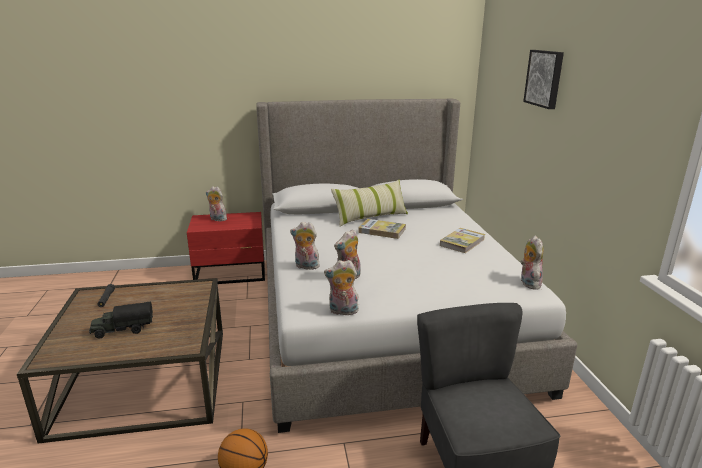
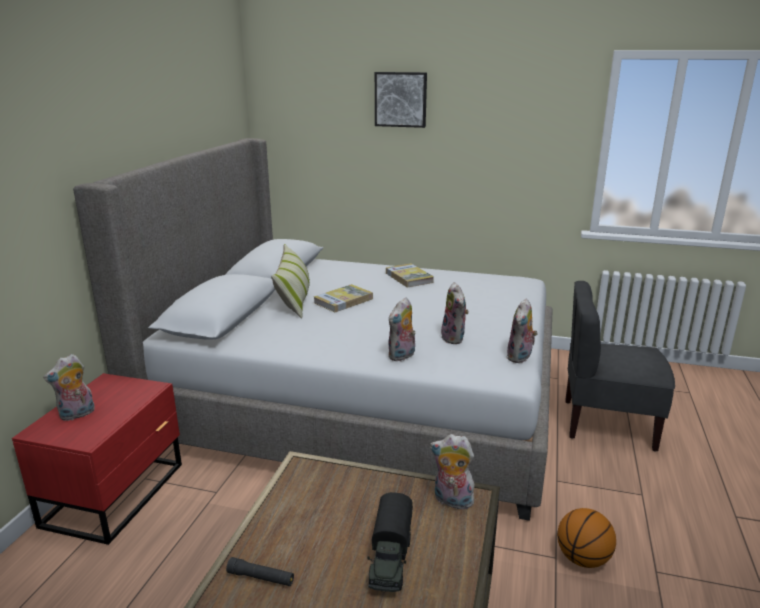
camera: 65 degrees left, 0 degrees up
plush toy [520,236,543,290] -> plush toy moved to [430,434,477,509]

